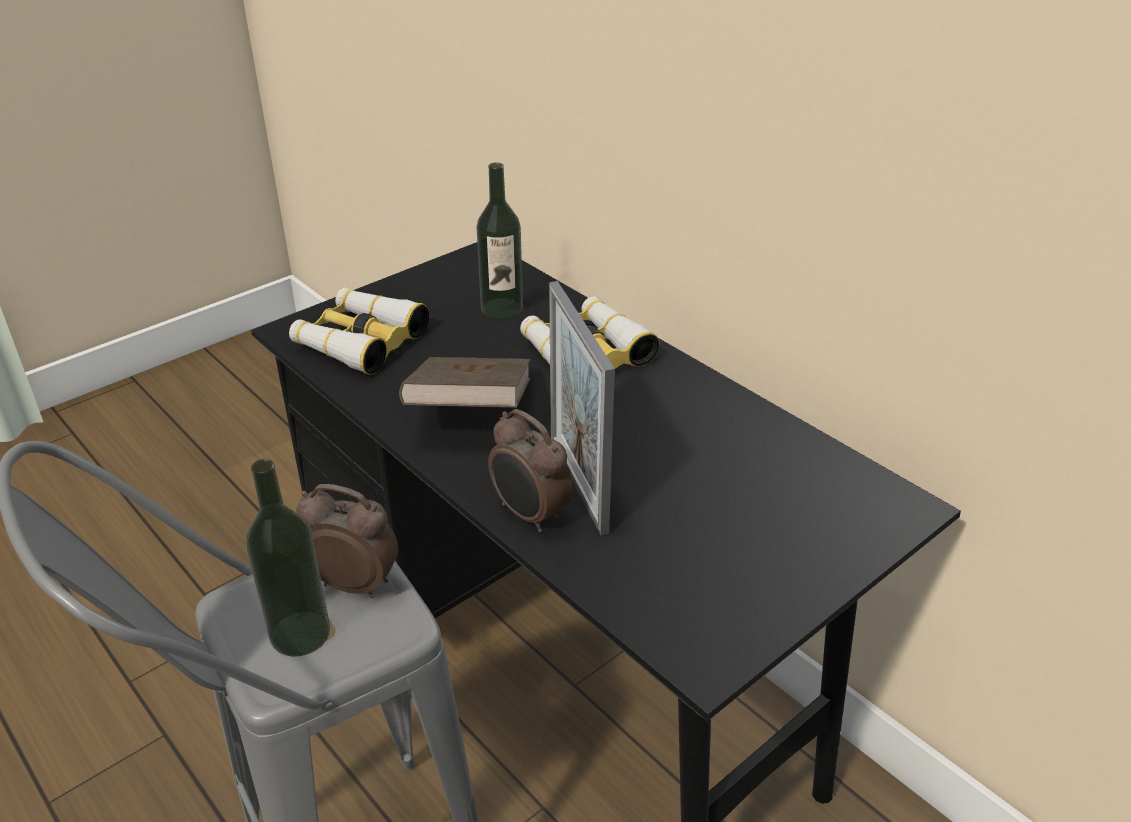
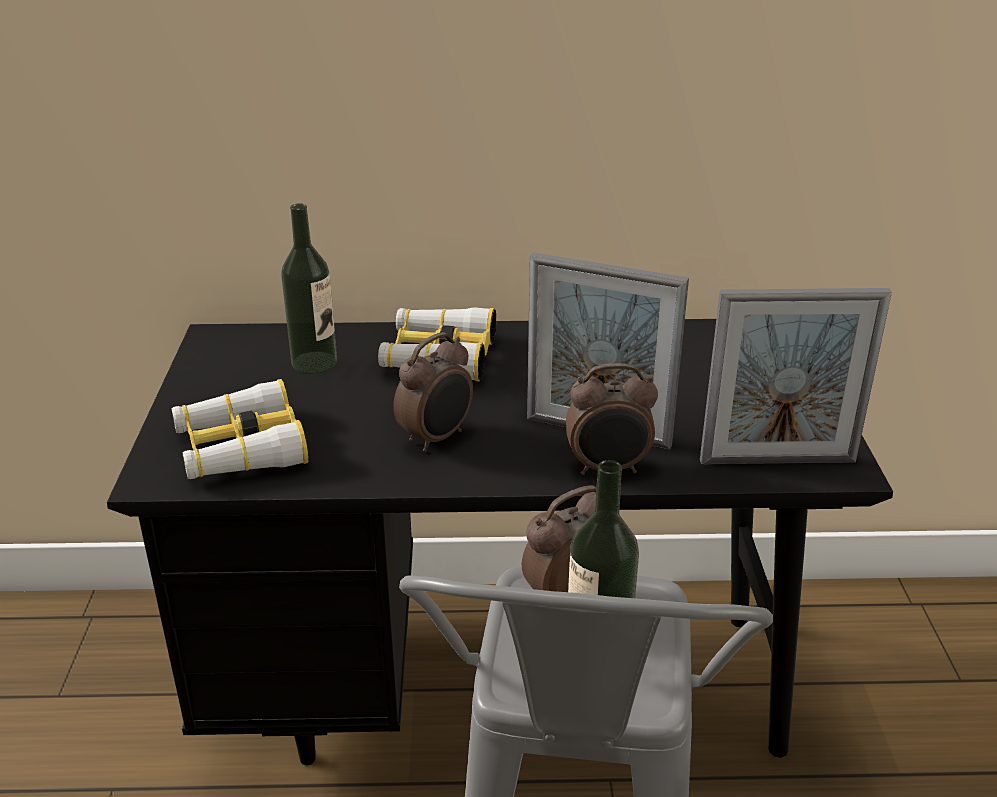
camera: 50 degrees left, 5 degrees down
brown book [399,357,530,408] -> alarm clock [393,332,473,452]
none -> picture frame [700,288,892,464]

